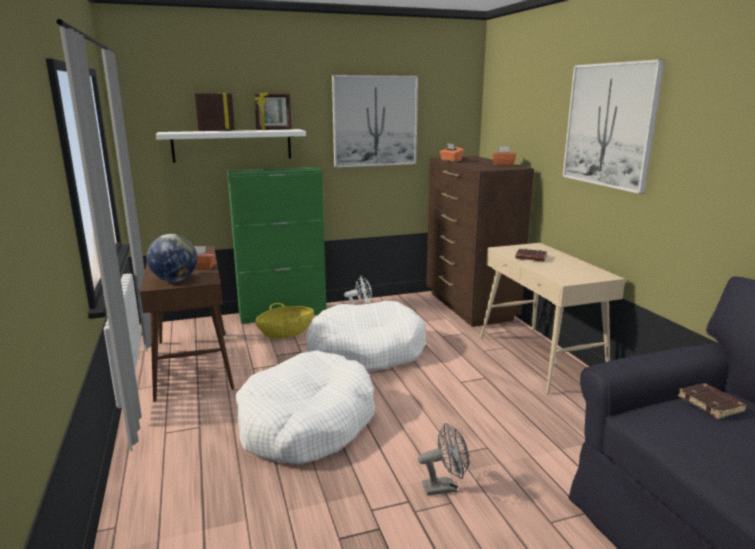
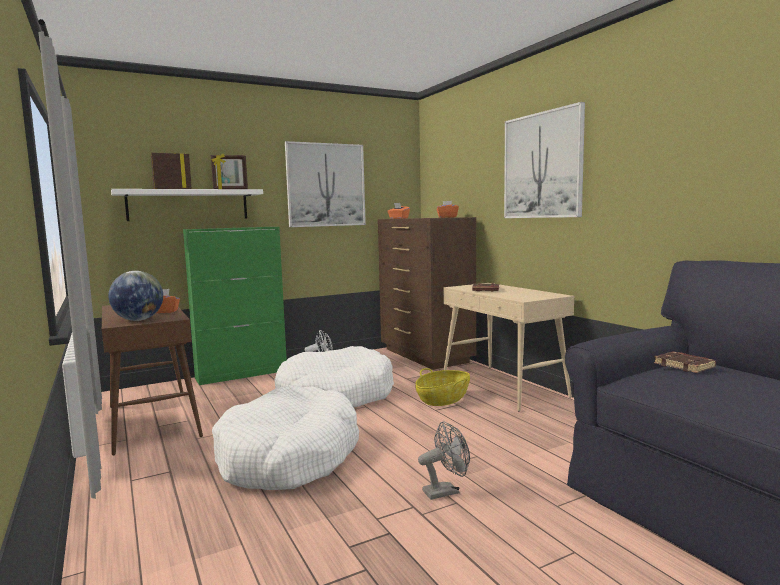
camera: 10 degrees left, 10 degrees down
basket [255,303,314,339] -> basket moved to [415,368,470,406]

